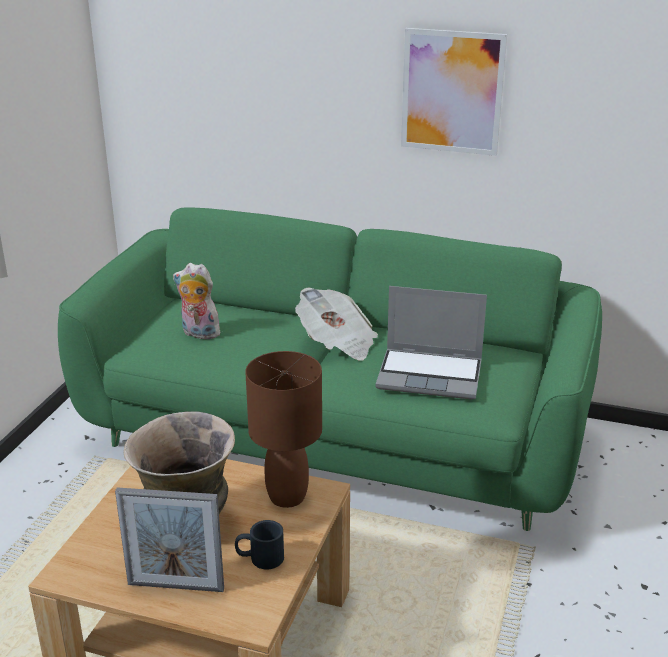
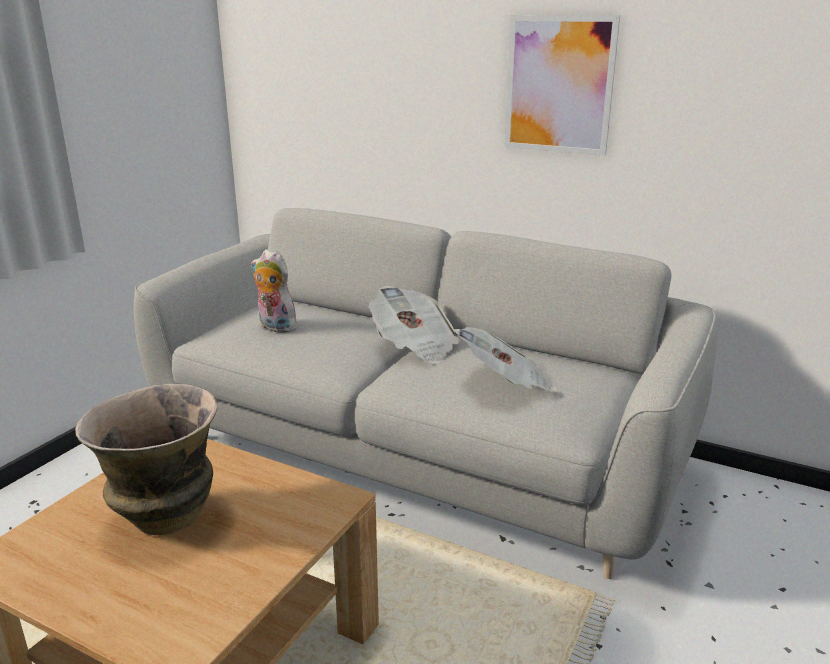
camera: 10 degrees right, 5 degrees down
green sofa [58,207,602,531] -> grey sofa [134,208,718,579]
picture frame [115,487,224,592] -> none
black mug [235,520,284,569] -> none
brown table lamp [245,351,322,508] -> none
laptop [375,286,487,400] -> newspaper [454,327,559,392]

